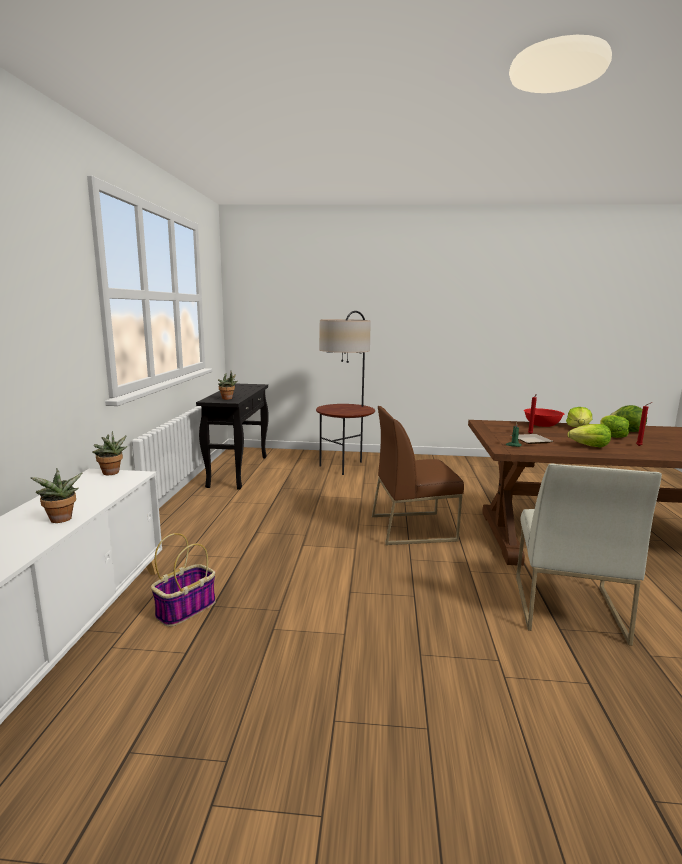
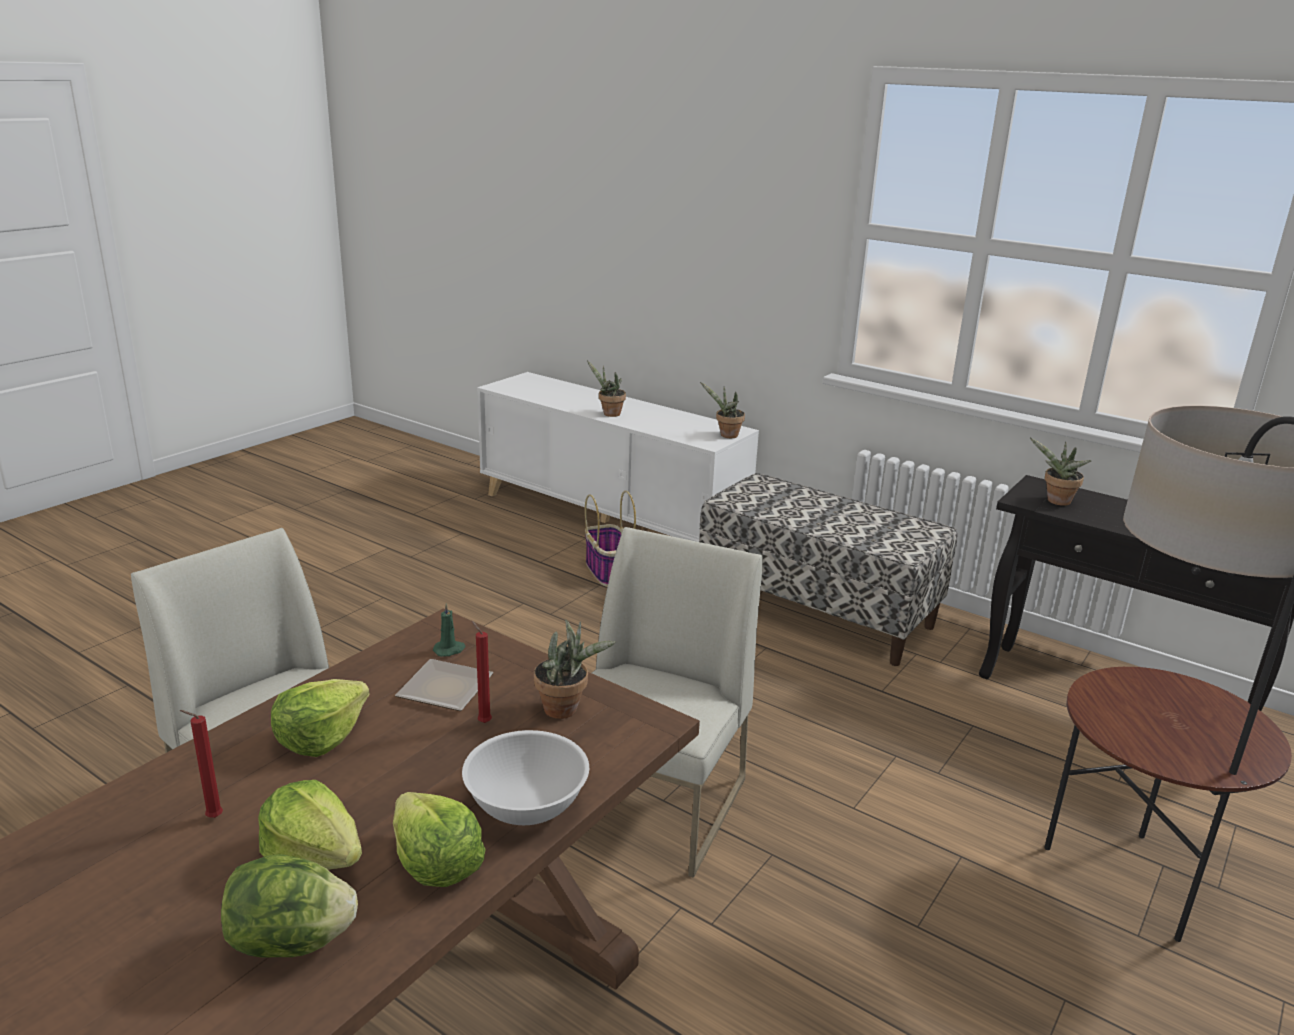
camera: 120 degrees right, 10 degrees up
brown chair [372,406,464,545] -> white chair [592,527,763,878]
red bowl [524,408,564,427] -> white bowl [462,730,589,825]
none -> potted plant [534,619,616,719]
none -> bench [699,473,957,666]

